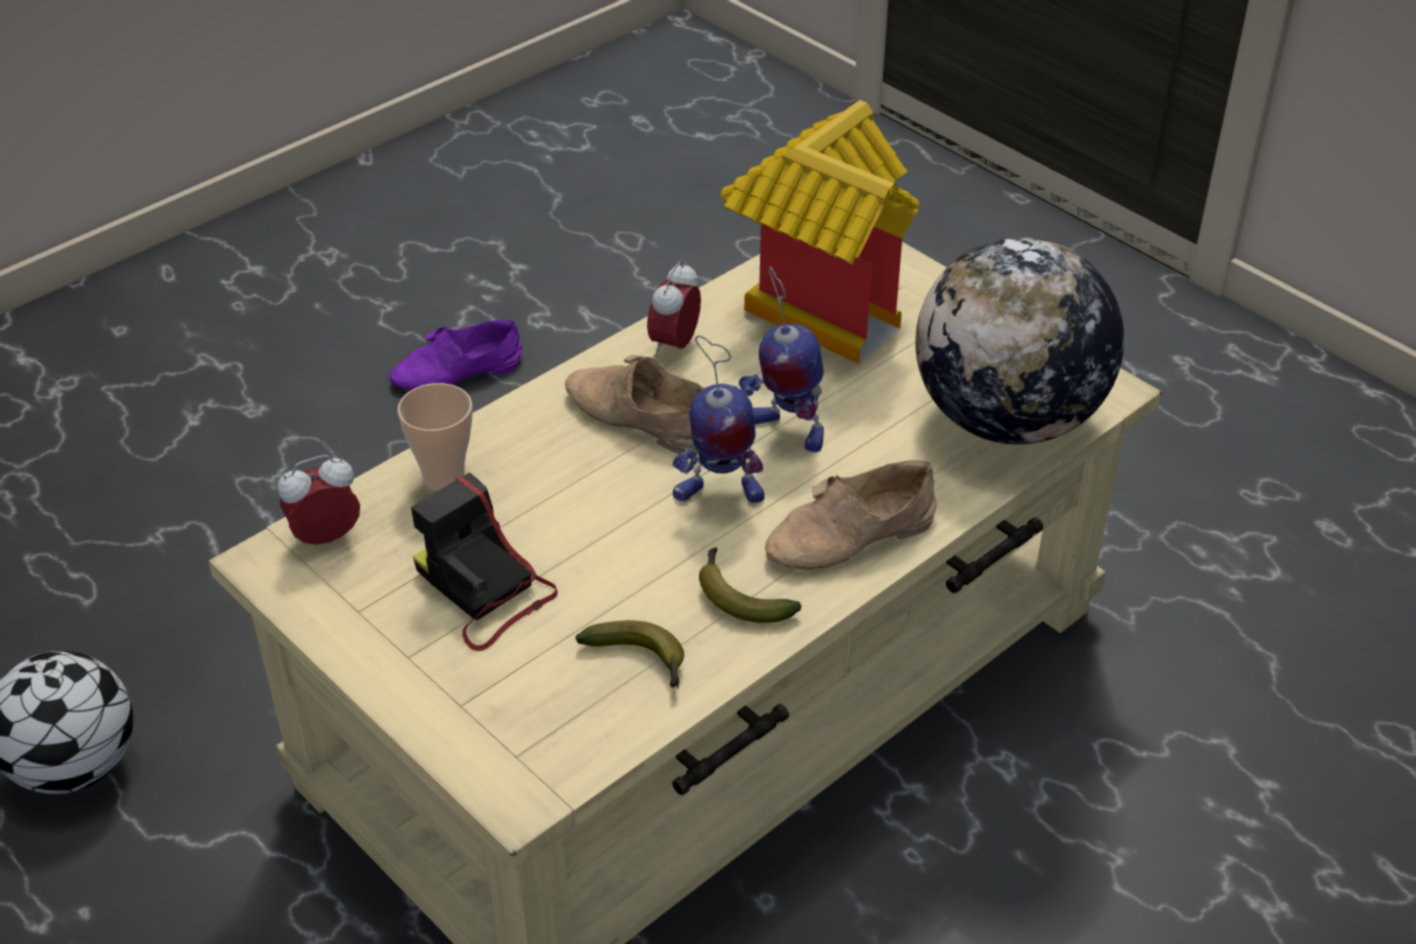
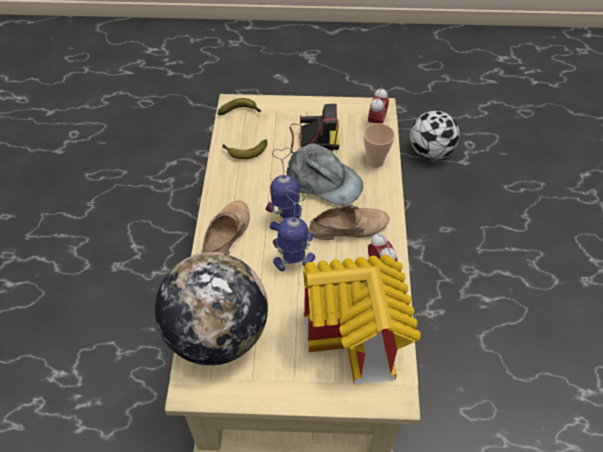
camera: 135 degrees right, 10 degrees up
purple shoe [390,320,522,390] -> none
banana [699,547,802,623] -> banana moved to [217,98,261,115]
none -> grey cap [286,143,363,206]

